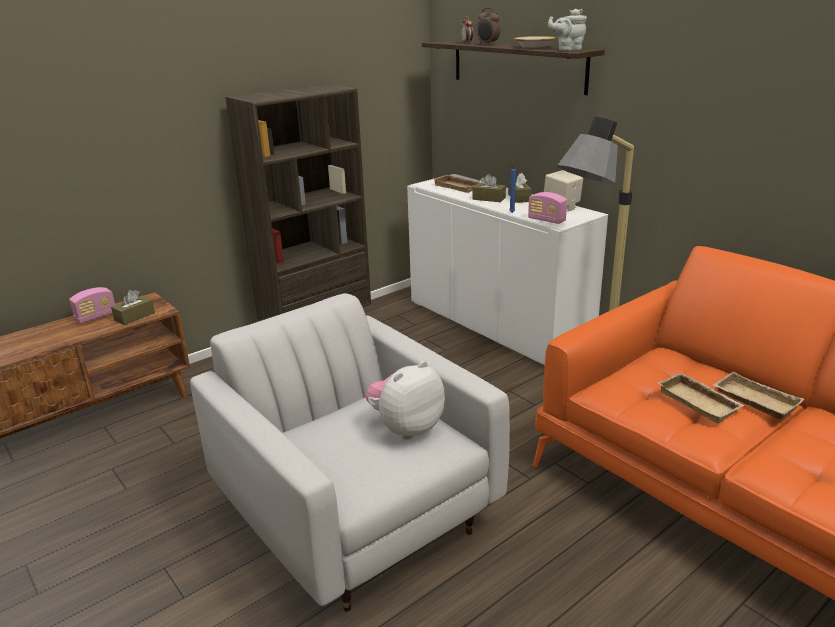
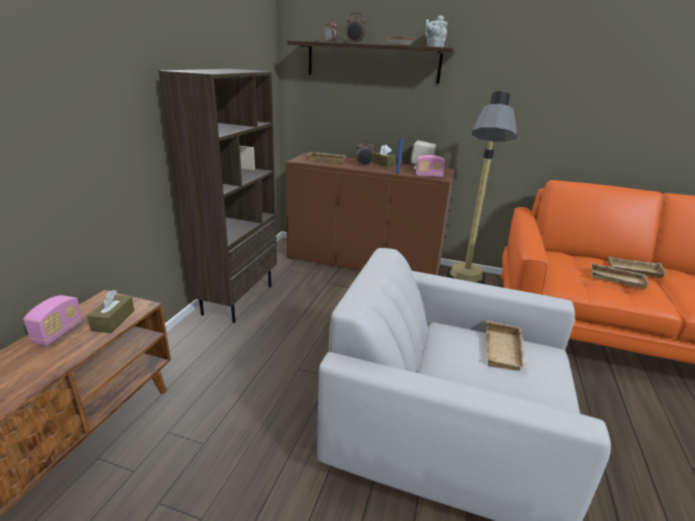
camera: 35 degrees left, 0 degrees up
plush toy [365,361,445,440] -> beige tray [486,320,527,371]
white cabinet [407,174,608,365] -> brown cabinet [286,152,455,275]
brown tissue box [472,174,506,202] -> alarm clock [356,140,375,167]

